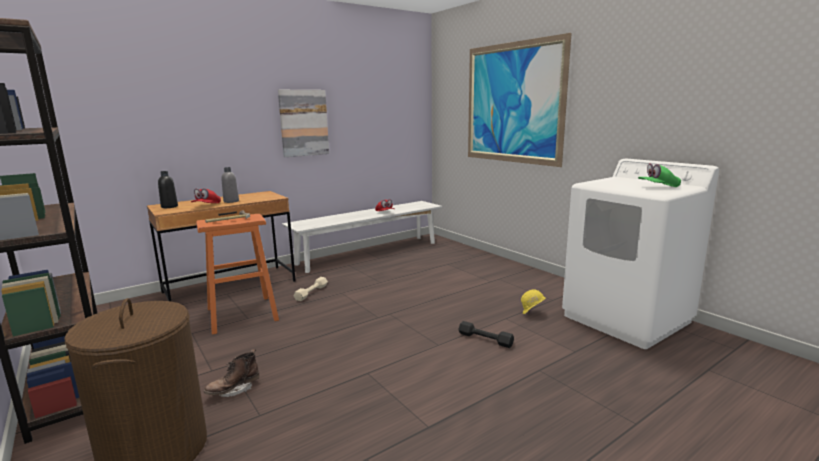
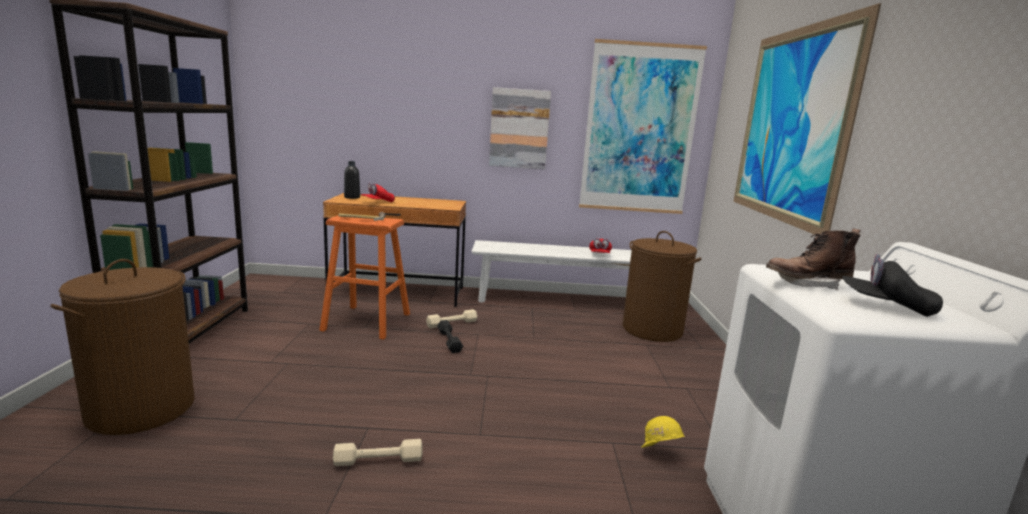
camera: 35 degrees right, 0 degrees up
brown boot [204,349,260,397] -> brown boot moved to [766,229,861,290]
grey bottle [221,167,239,203] -> none
black dumbbell [458,321,514,348] -> black dumbbell moved to [437,320,463,353]
green cap [638,163,681,187] -> black cap [842,254,943,317]
none -> beige dumbbell [333,439,423,466]
none -> picture [579,39,707,214]
none -> brown laundry basket [623,231,702,342]

